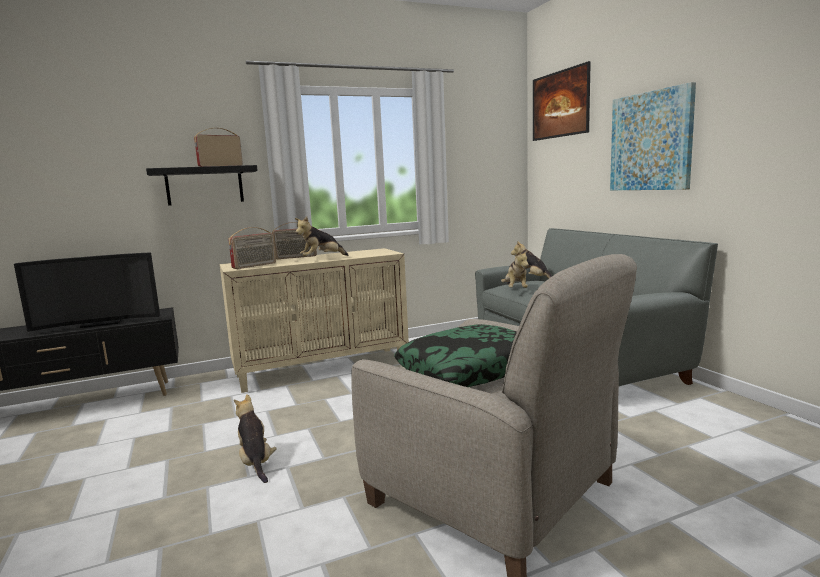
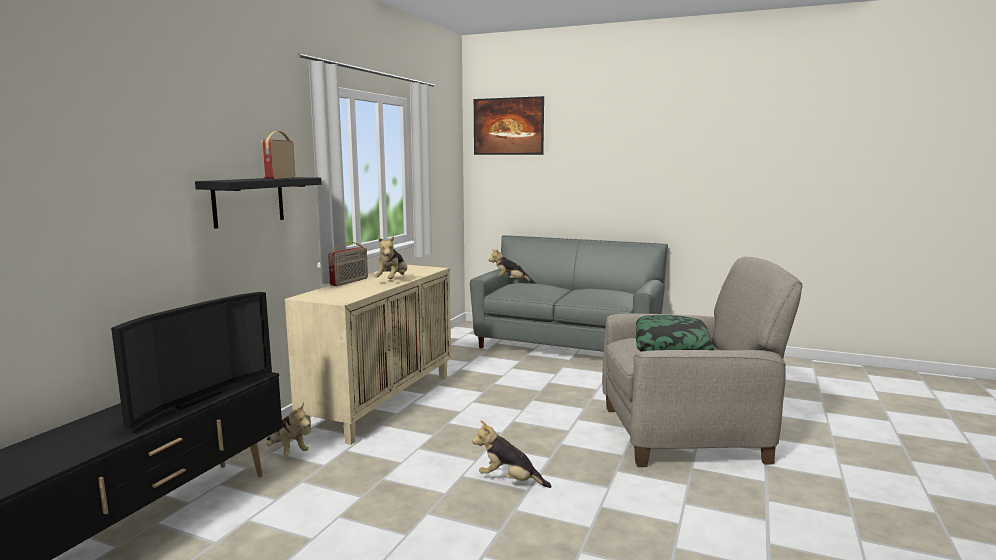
camera: 45 degrees left, 0 degrees up
radio [228,227,276,269] -> none
plush toy [501,250,529,288] -> plush toy moved to [267,403,310,456]
picture [610,82,696,190] -> none

